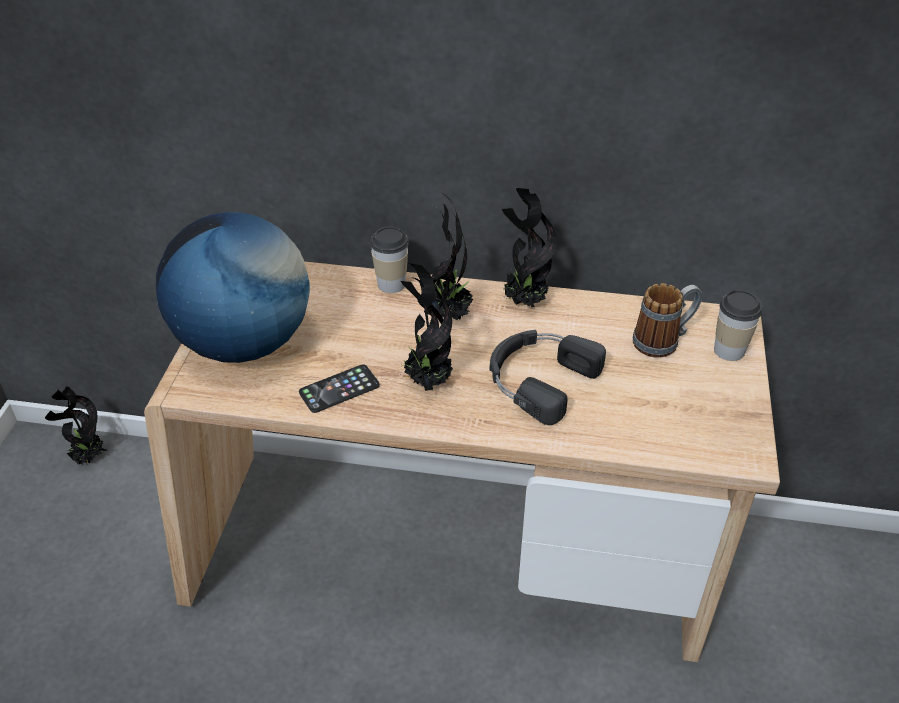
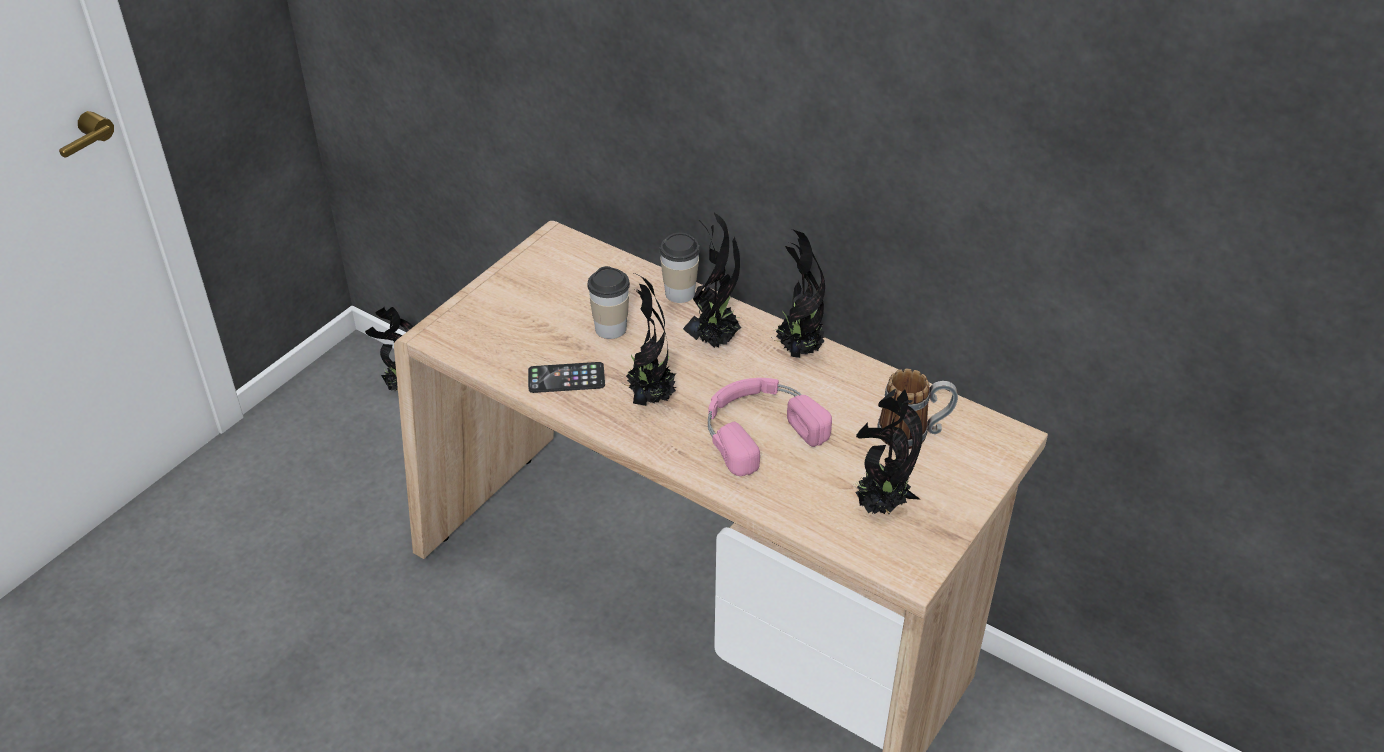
camera: 25 degrees right, 0 degrees up
globe [156,212,310,363] -> none
black headphones [490,330,606,425] -> pink headphones [708,378,832,476]
cup [714,290,763,361] -> cup moved to [587,266,630,339]
none -> potted plant [854,388,923,514]

